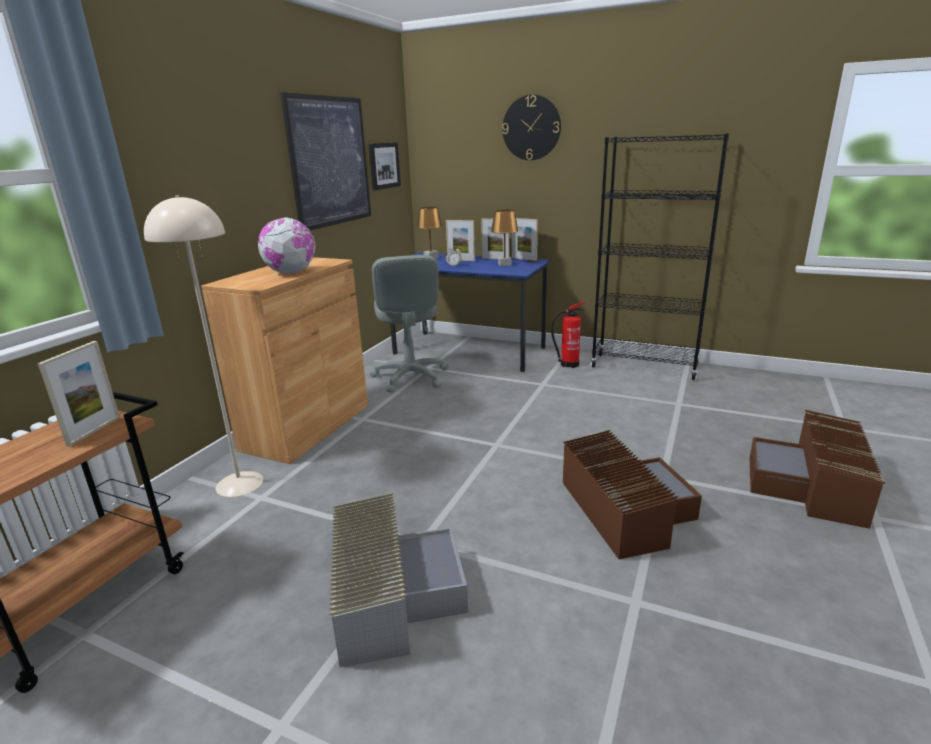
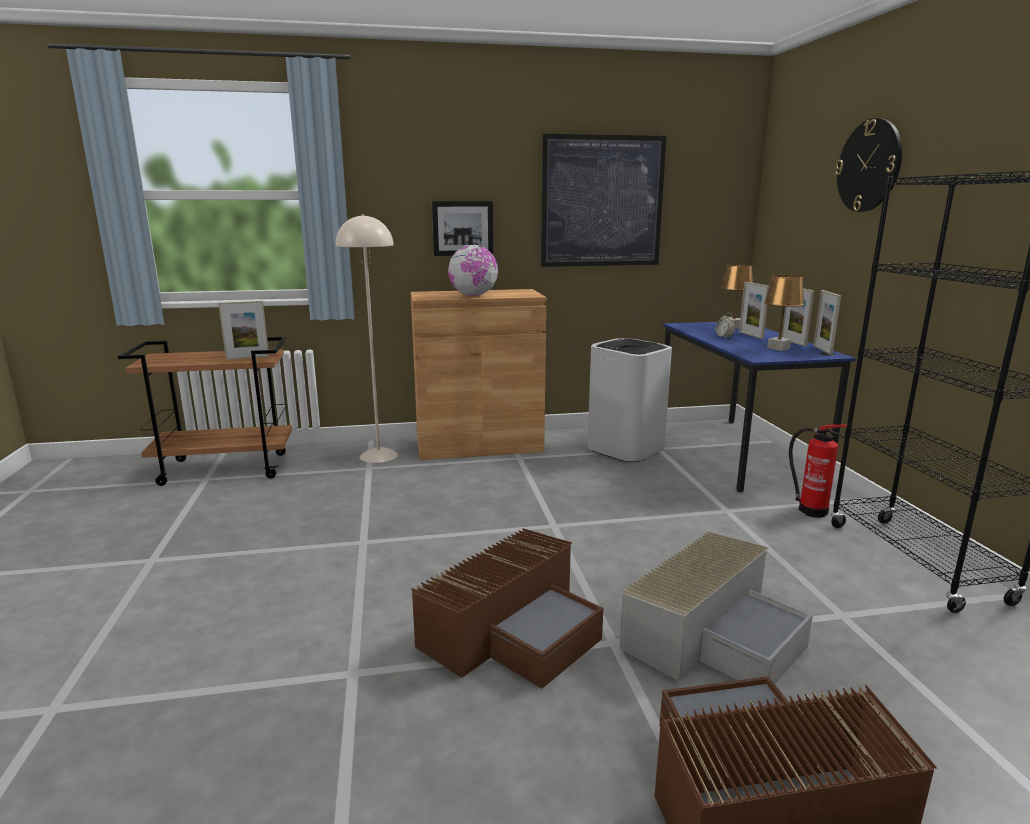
camera: 55 degrees right, 5 degrees down
grey storage box [329,493,468,667] -> grey storage box moved to [620,532,813,684]
picture [369,142,401,190] -> picture moved to [432,201,493,256]
grey office chair [370,255,448,393] -> white trash can [587,338,672,462]

